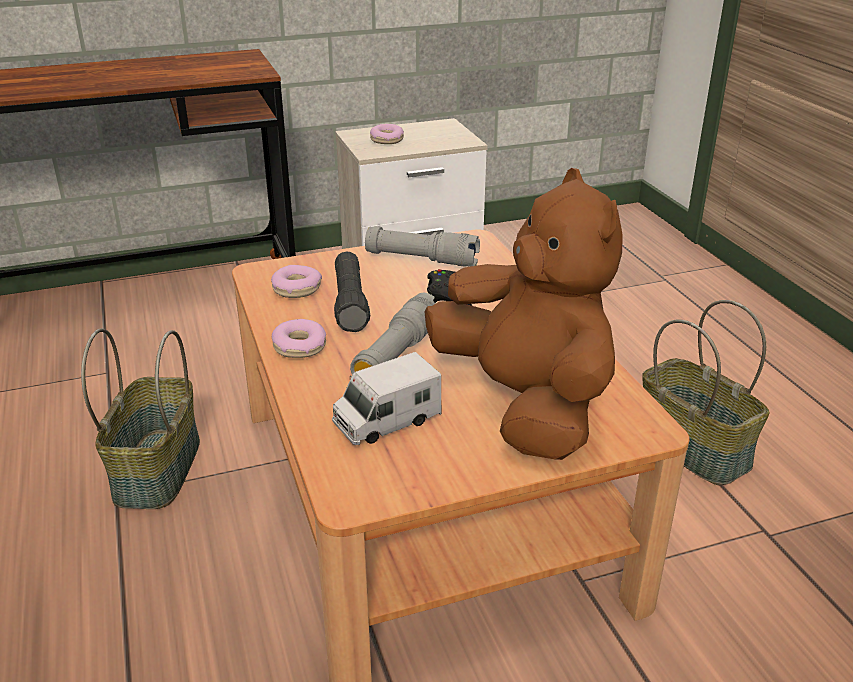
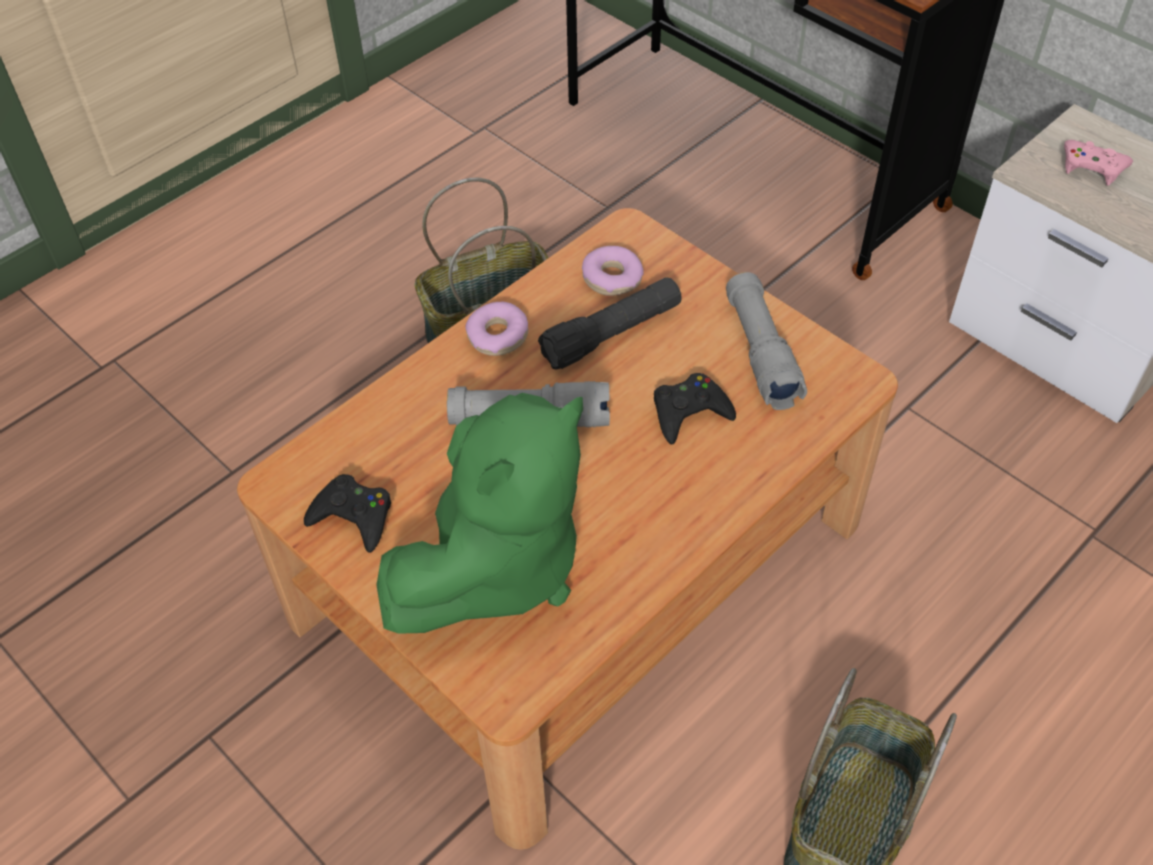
camera: 65 degrees right, 20 degrees up
toy truck [332,352,441,445] -> none
donut [370,124,404,144] -> pink game controller [1064,140,1133,186]
brown plush toy [424,168,623,460] -> green plush toy [376,393,583,634]
none -> black game controller [304,474,391,553]

